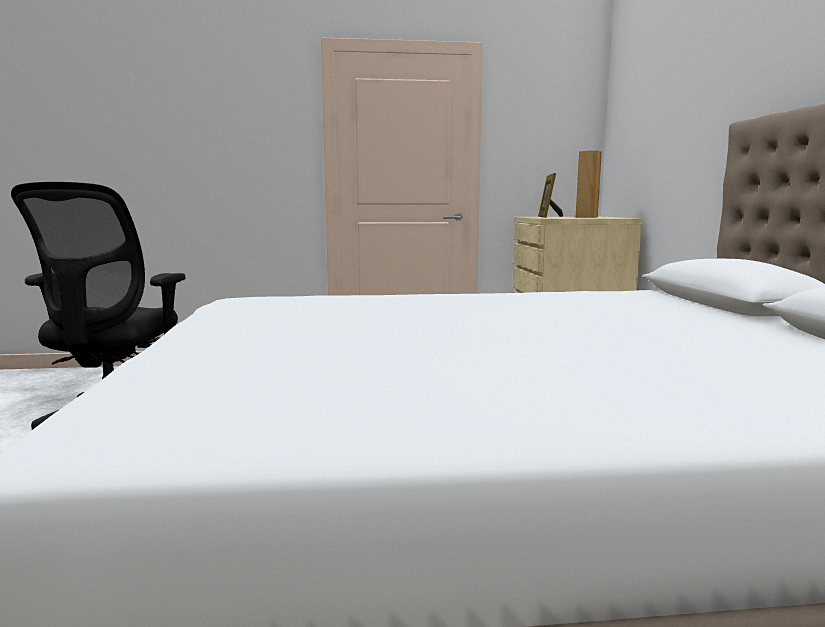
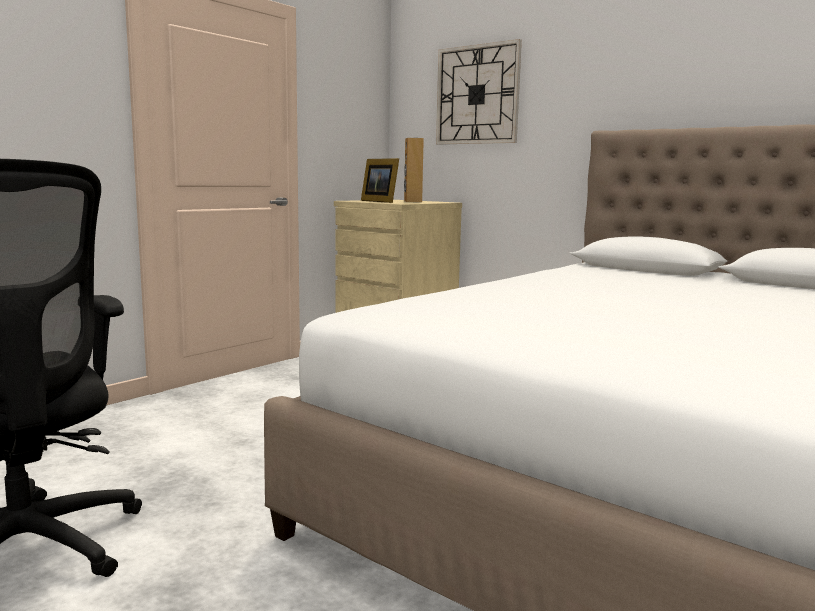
camera: 45 degrees left, 0 degrees up
none -> wall clock [436,39,522,145]

